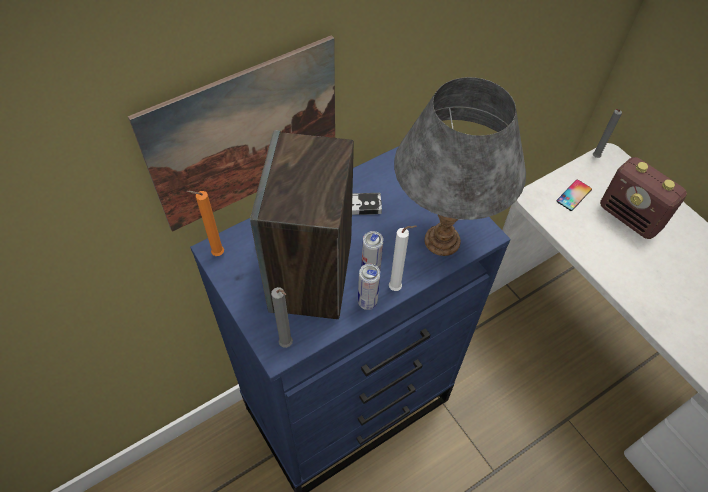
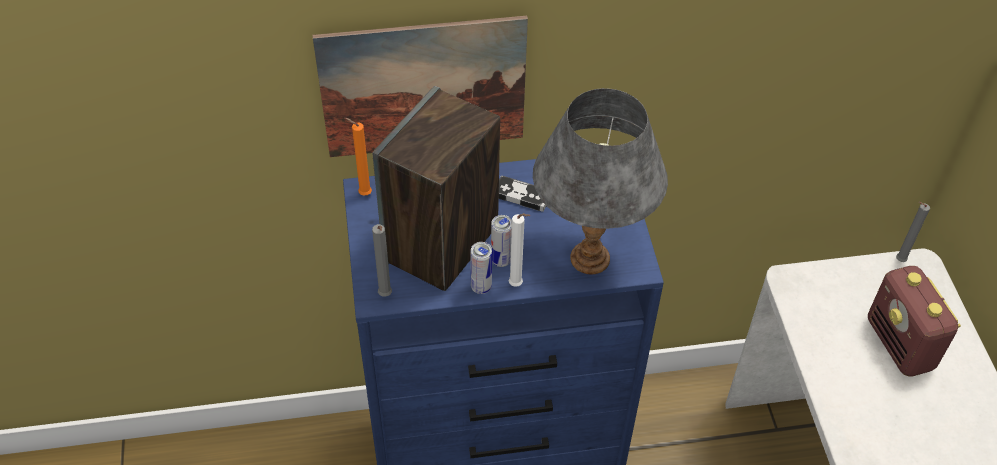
camera: 25 degrees right, 5 degrees down
phone [556,179,592,211] -> none

